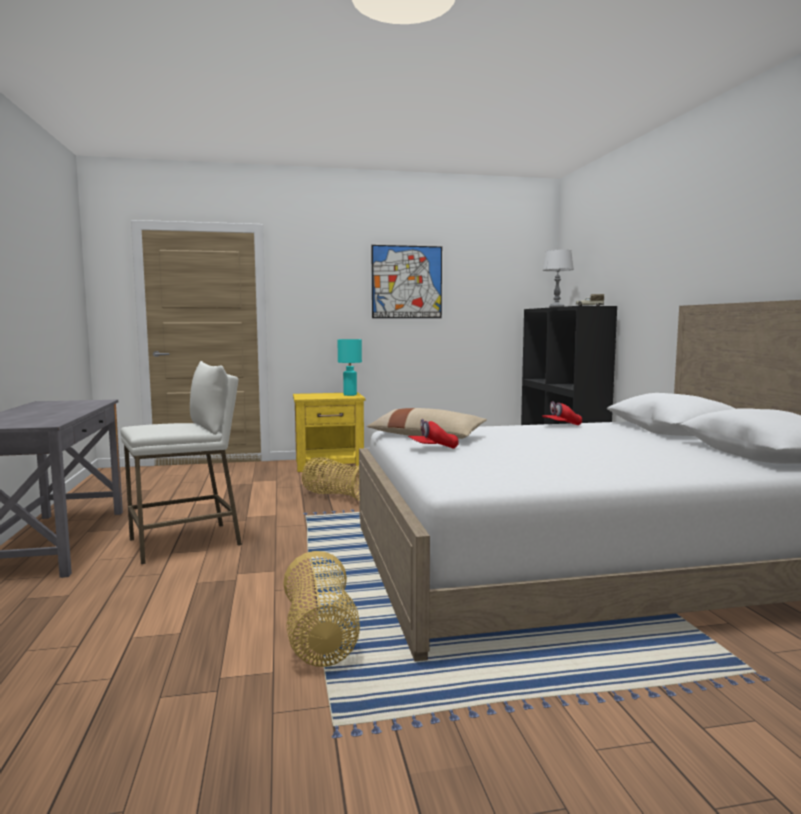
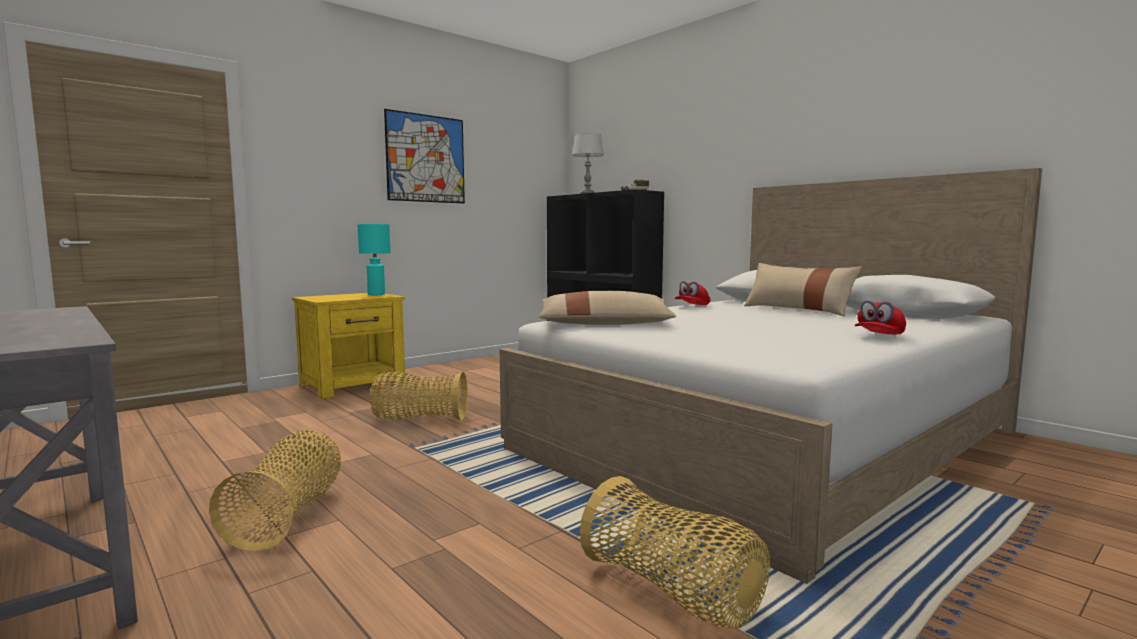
camera: 30 degrees left, 0 degrees up
white stool [121,361,242,564] -> basket [209,430,341,552]
red cap [408,419,459,449] -> red cap moved to [854,300,906,335]
none -> beige pillow [744,263,862,316]

